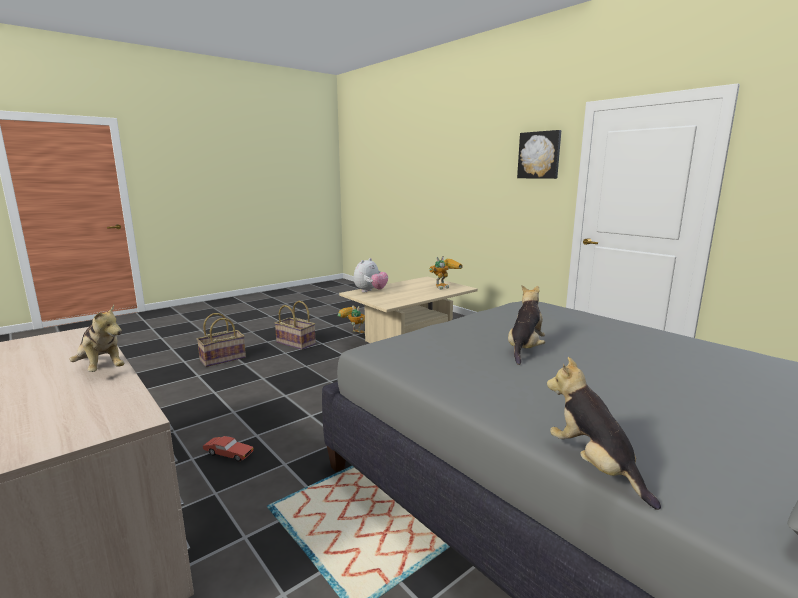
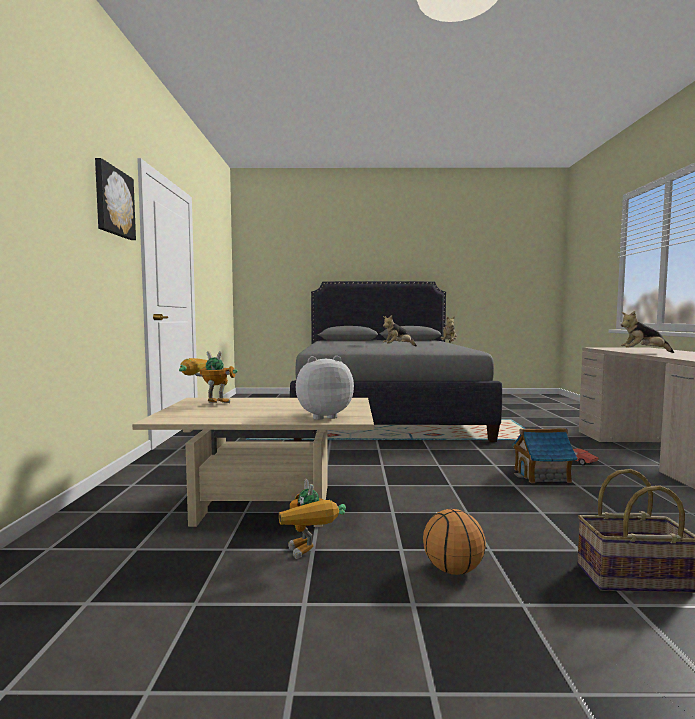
camera: 140 degrees left, 10 degrees down
plush toy [70,305,124,372] -> plush toy turned 75 degrees counterclockwise [621,311,674,353]
basket [274,301,316,350] -> basketball [423,509,486,575]
none -> toy house [512,428,577,483]

